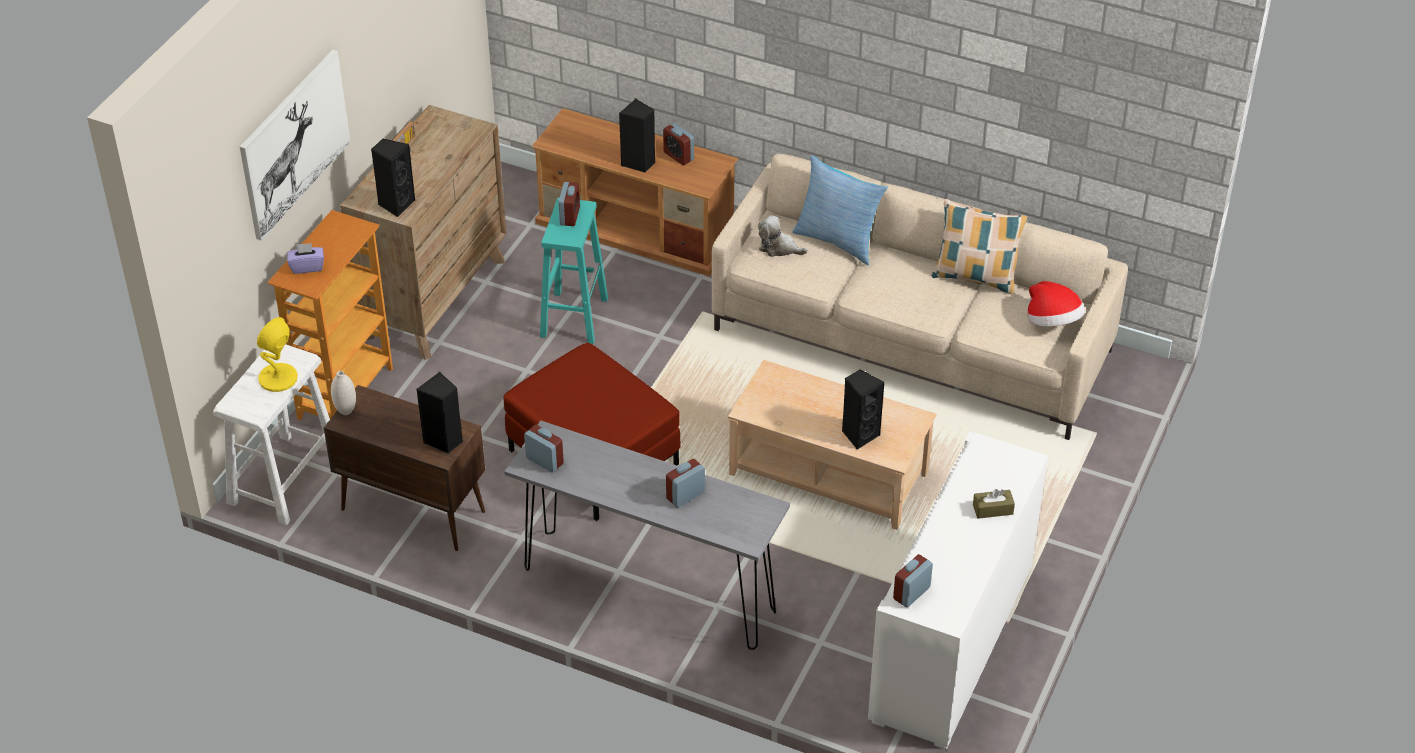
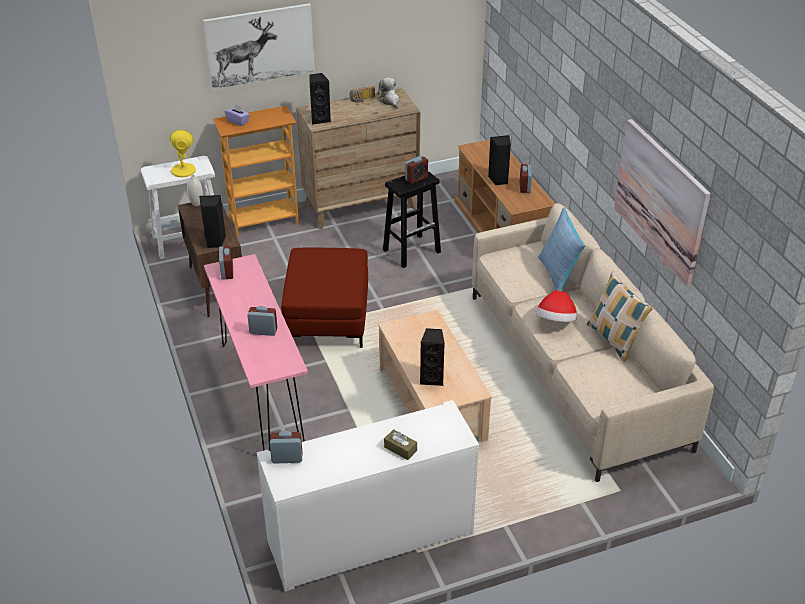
camera: 45 degrees right, 5 degrees down
grey console table [504,420,790,650] -> pink console table [204,254,308,451]
turquoise stool [540,198,608,344] -> black stool [383,171,441,268]
plush toy [758,215,808,257] -> plush toy moved to [377,77,399,109]
hat [1027,281,1085,327] -> hat moved to [536,290,577,322]
none -> picture [614,119,711,287]

